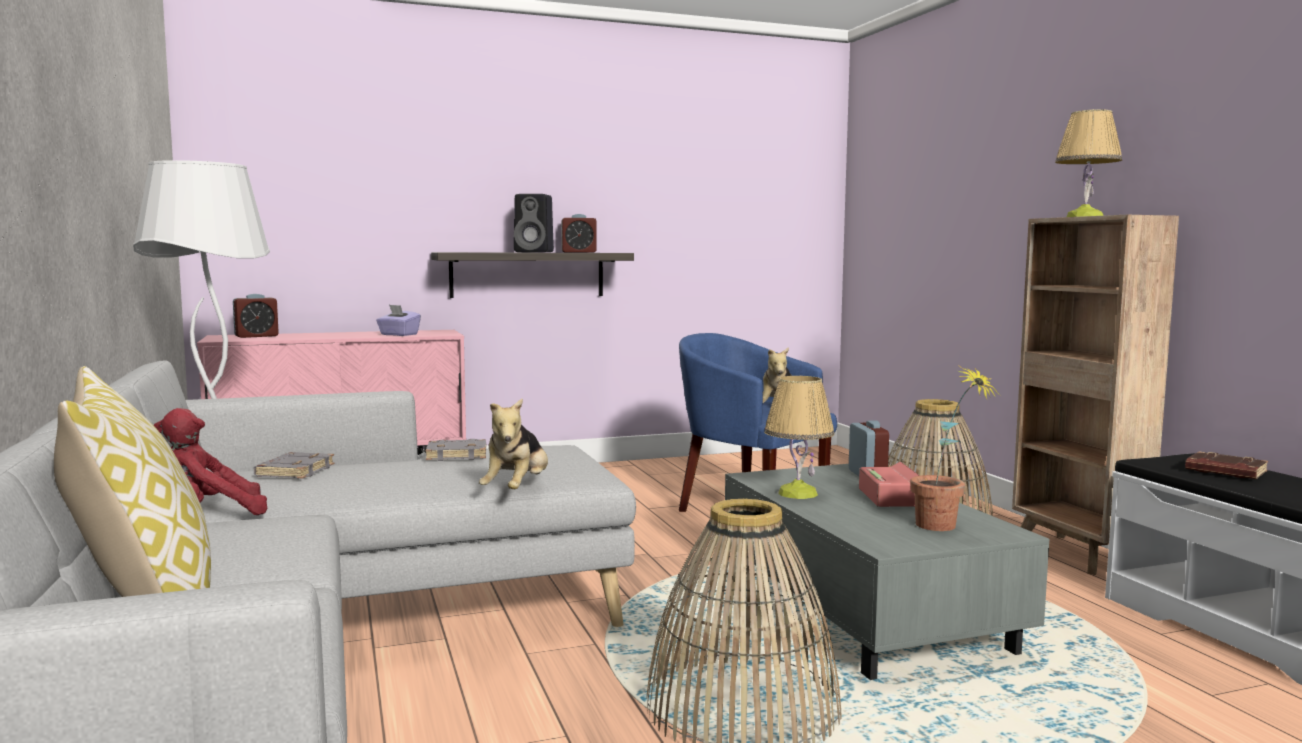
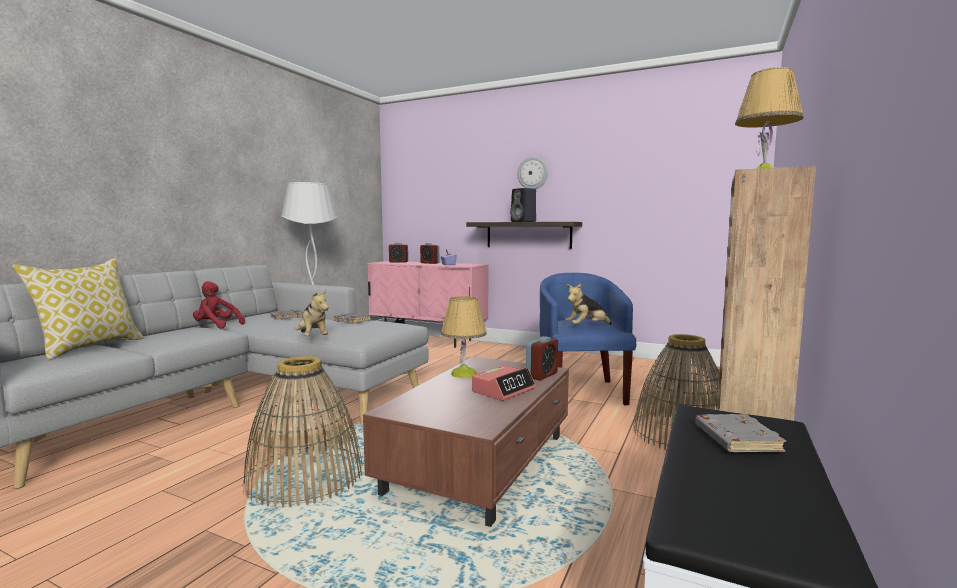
camera: 45 degrees right, 0 degrees up
plush toy [479,398,548,489] -> plush toy turned 90 degrees counterclockwise [294,290,329,336]
alarm clock [561,214,597,253] -> alarm clock moved to [420,243,439,264]
grey coffee table [725,464,1049,680] -> brown coffee table [363,357,569,527]
potted plant [910,365,1000,531] -> none
brown book [1185,451,1268,479] -> grey book [695,414,786,452]
none -> wall clock [517,157,548,189]

